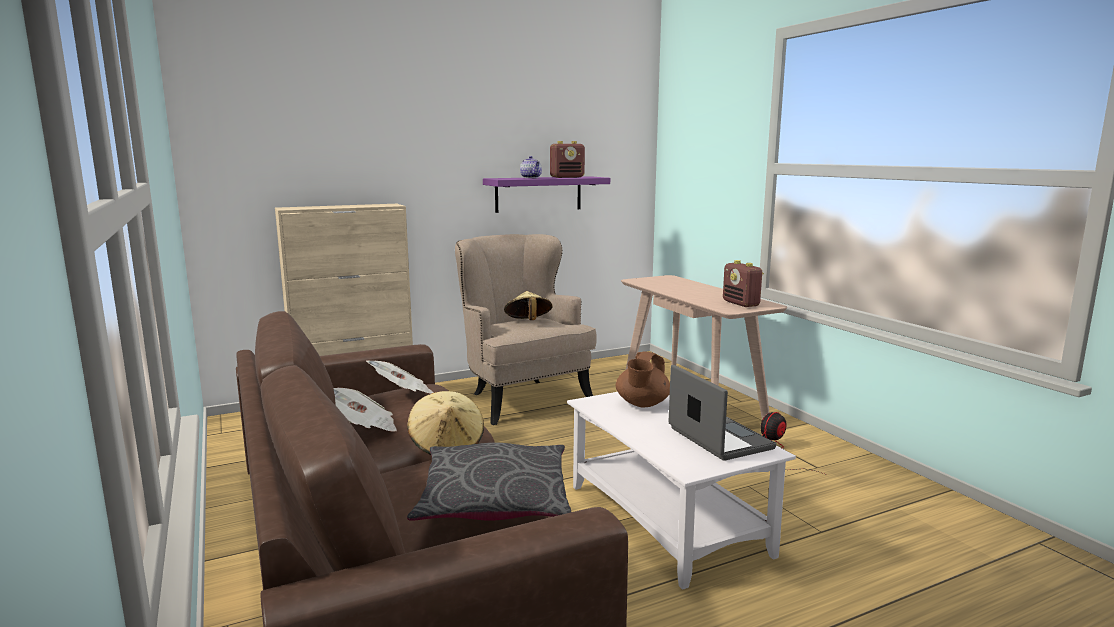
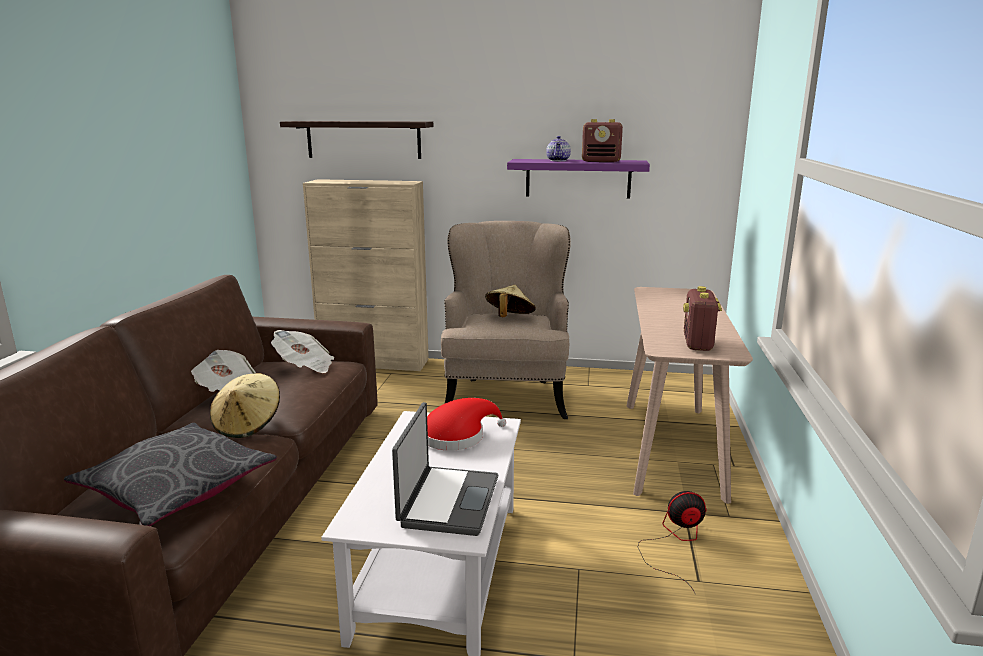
camera: 35 degrees right, 5 degrees up
brown teapot [616,352,670,407] -> red hat [427,398,506,451]
none -> shelf [280,121,433,159]

